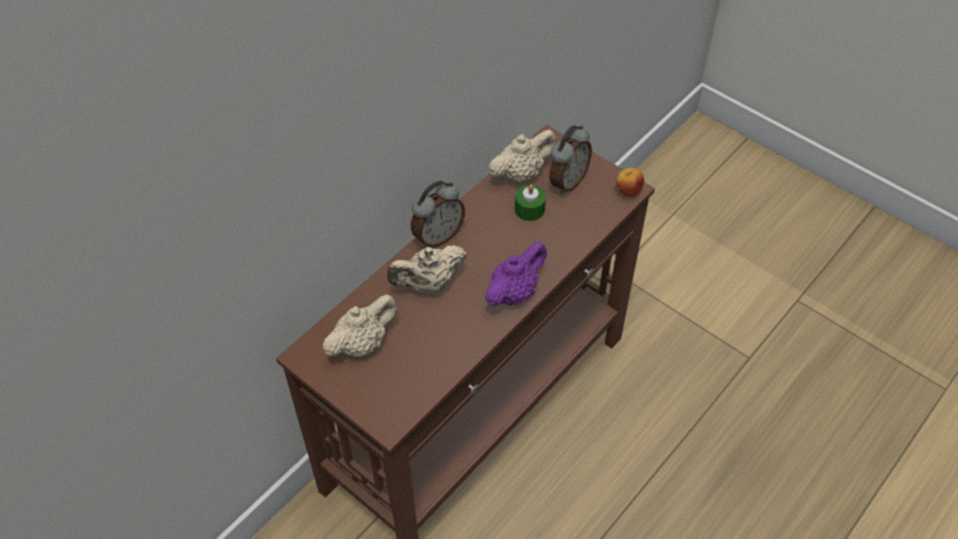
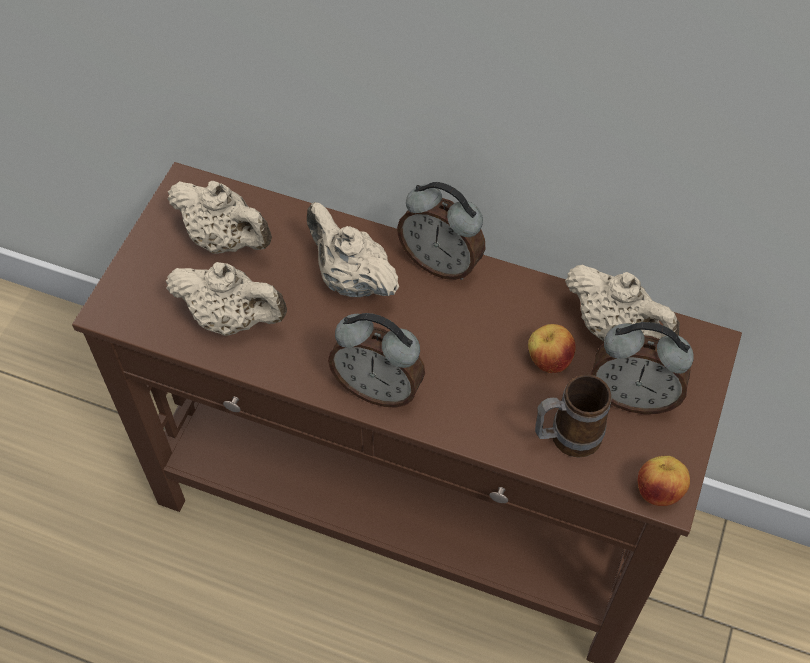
camera: 70 degrees right, 5 degrees up
purple teapot [485,242,547,306] -> alarm clock [328,313,425,408]
green candle [515,184,546,221] -> apple [528,324,576,373]
none -> beige teapot [166,262,287,336]
none -> mug [535,374,612,458]

